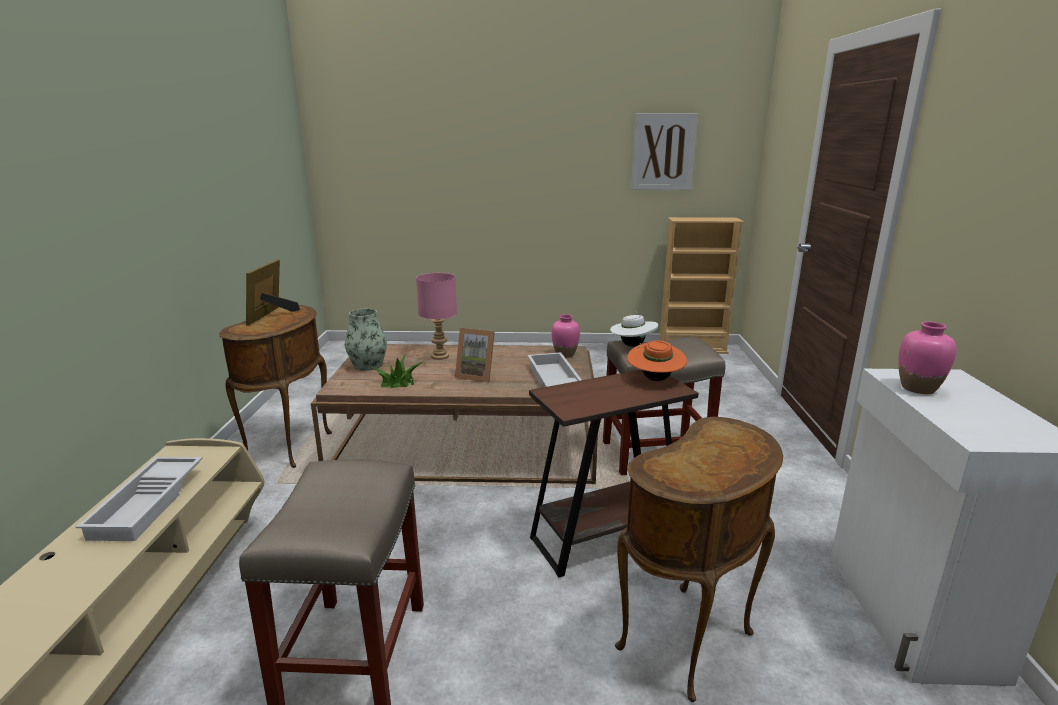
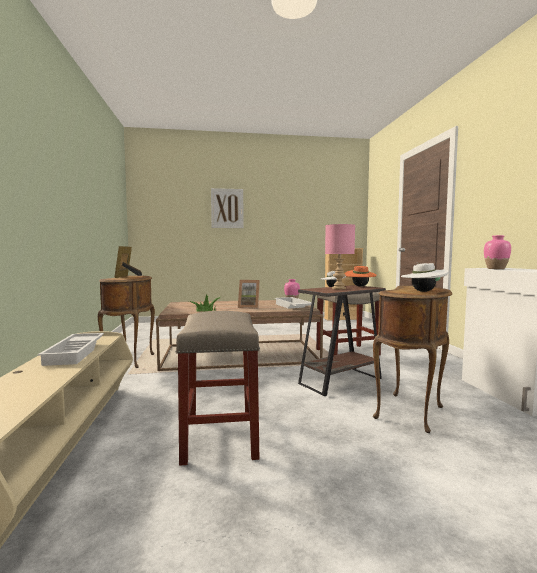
camera: 10 degrees left, 15 degrees down
vase [345,309,387,371] -> none
pink table lamp [416,273,457,360] -> pink table lamp moved to [325,224,355,289]
picture [631,113,698,190] -> picture moved to [211,188,244,228]
none -> white hat [401,263,448,292]

